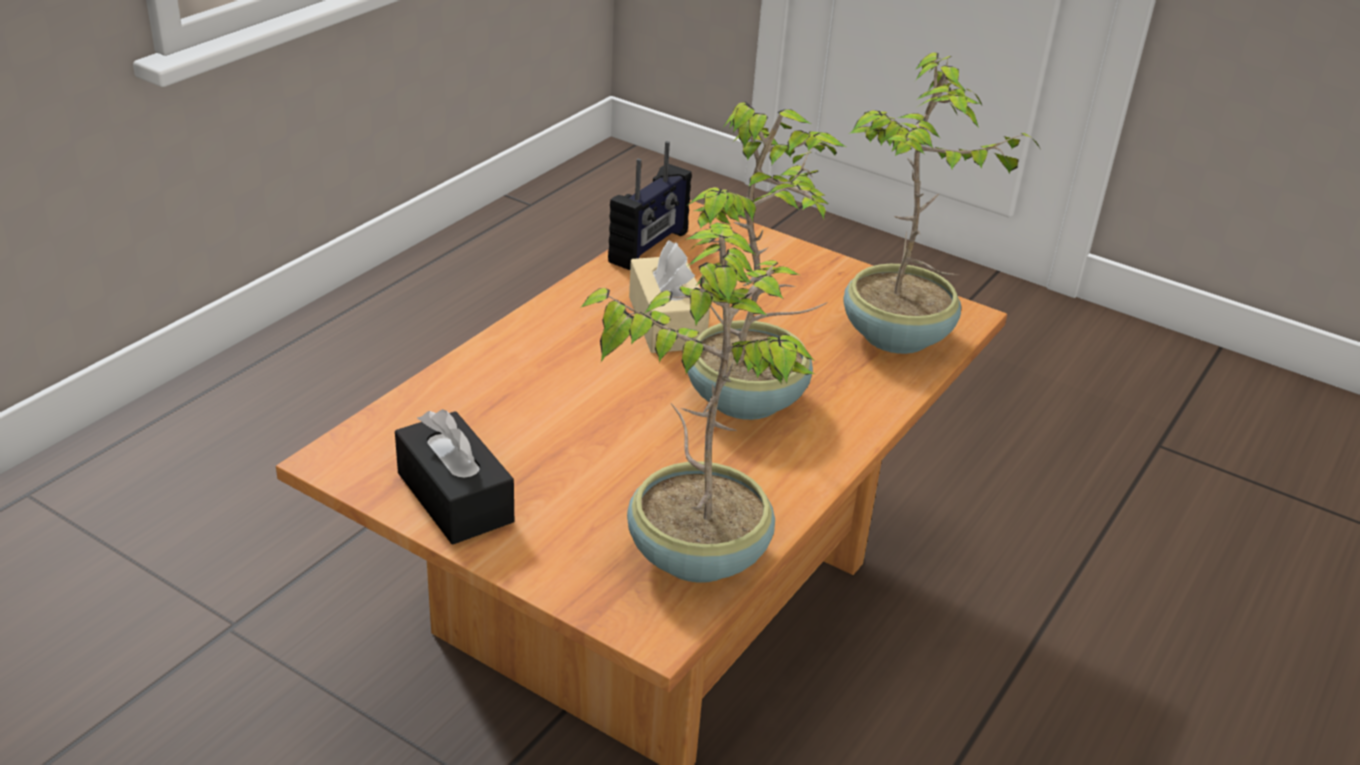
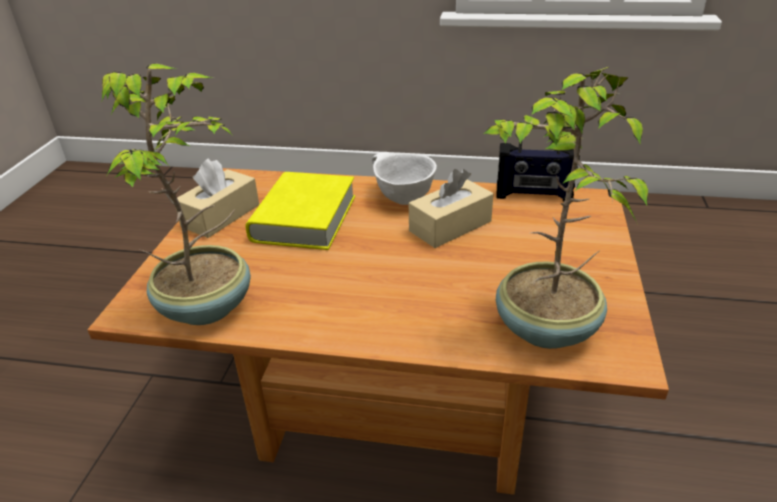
camera: 70 degrees right, 0 degrees up
black tissue box [395,409,514,545] -> beige tissue box [176,158,259,238]
potted plant [685,102,848,420] -> none
none -> yellow book [245,172,355,250]
none -> white bowl [372,152,437,205]

